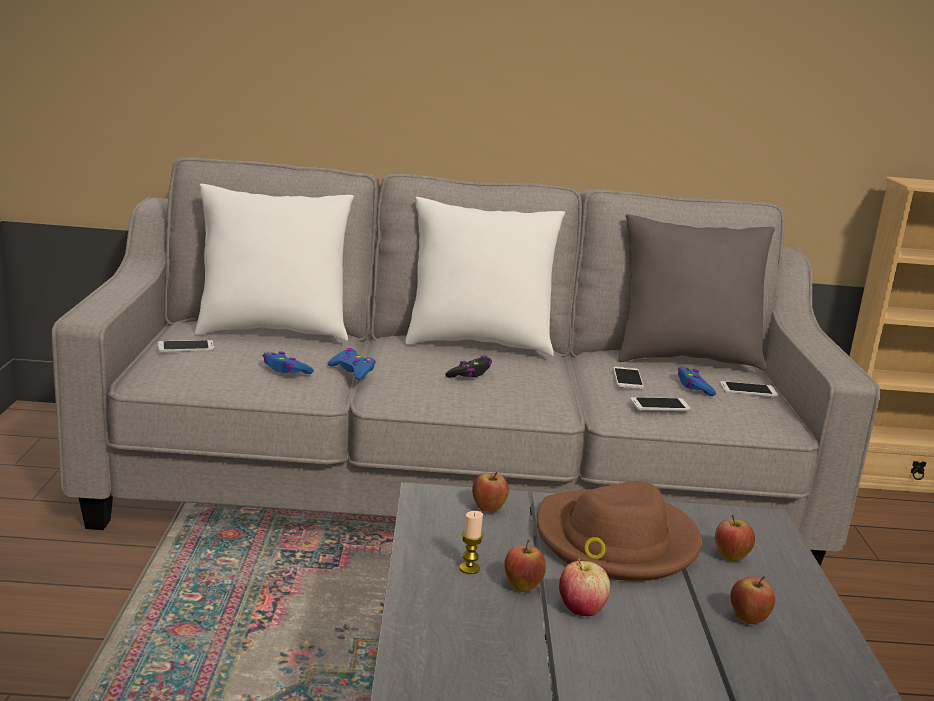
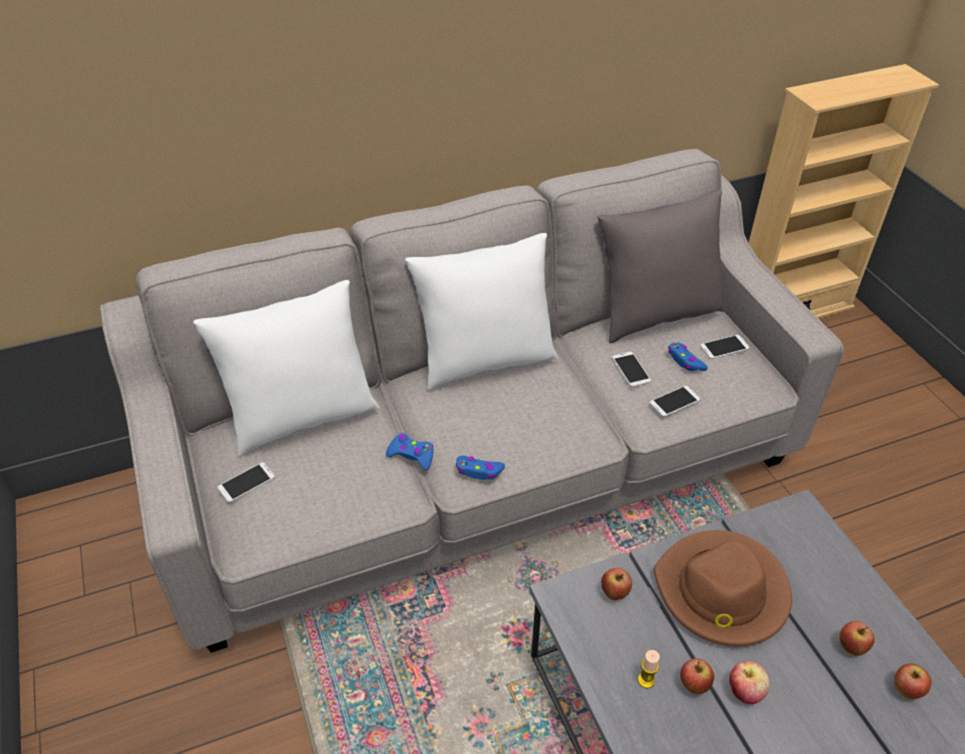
camera: 20 degrees left, 25 degrees up
blue game controller [262,351,314,374] -> blue game controller moved to [456,456,505,480]
black game controller [445,355,492,378] -> none
apple [715,515,755,561] -> apple moved to [894,664,932,699]

